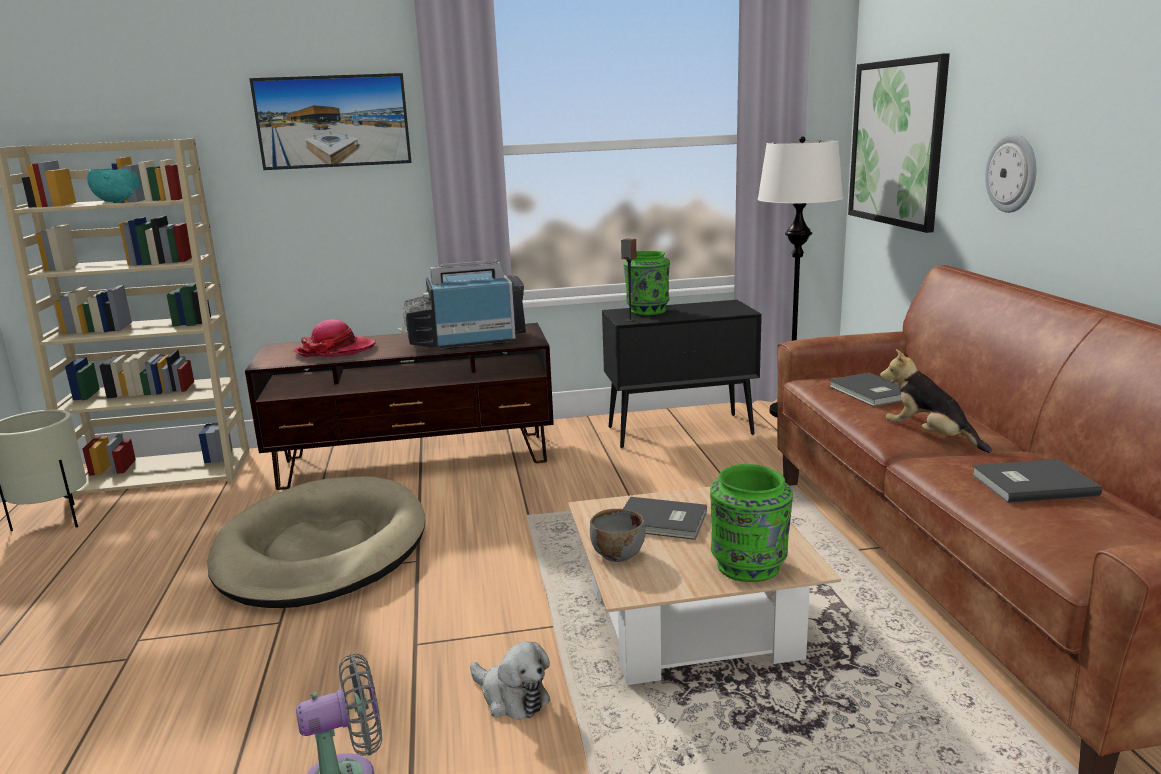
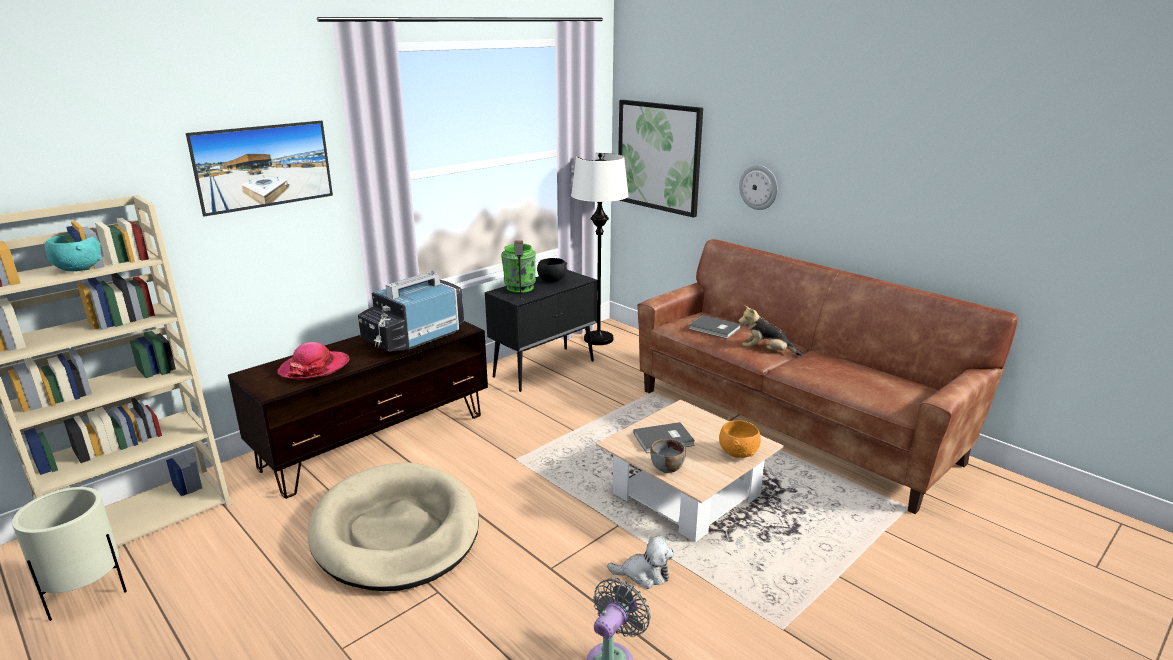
camera: 35 degrees left, 5 degrees up
green vase [710,464,793,582] -> orange bowl [719,420,761,458]
grey book [971,459,1102,503] -> none
none -> black bowl [537,258,567,282]

